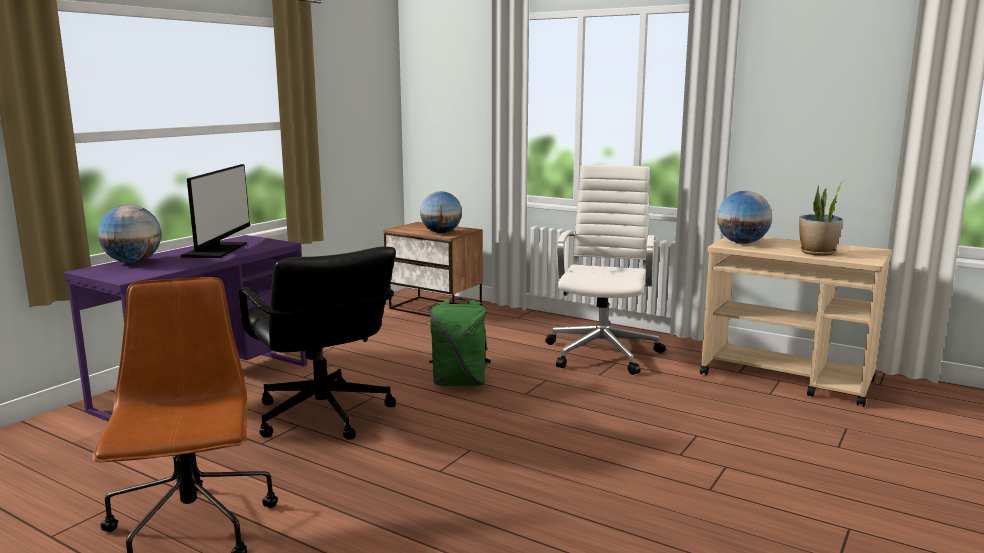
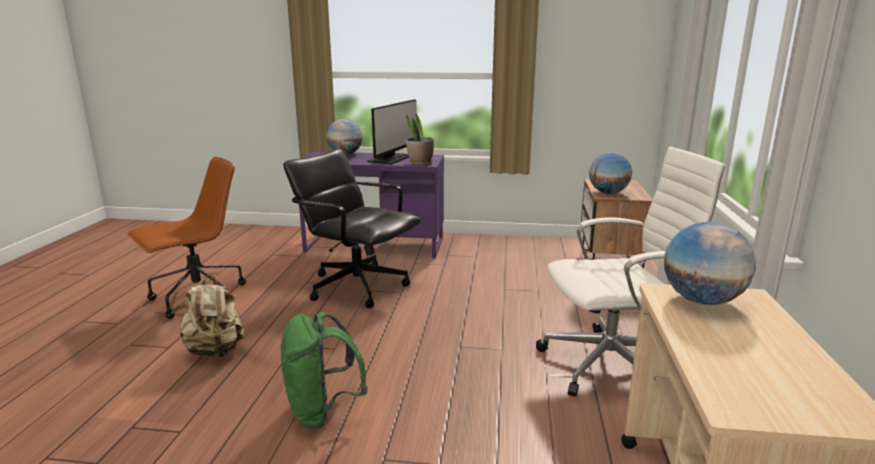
camera: 65 degrees right, 5 degrees up
monitor [181,164,250,258] -> monitor turned 45 degrees counterclockwise [367,99,416,165]
black office chair [239,247,396,440] -> black office chair turned 90 degrees clockwise [283,149,421,308]
green backpack [429,298,491,386] -> green backpack moved to [281,312,368,428]
potted plant [799,180,845,255] -> potted plant moved to [406,114,434,165]
none -> beige backpack [180,275,244,358]

